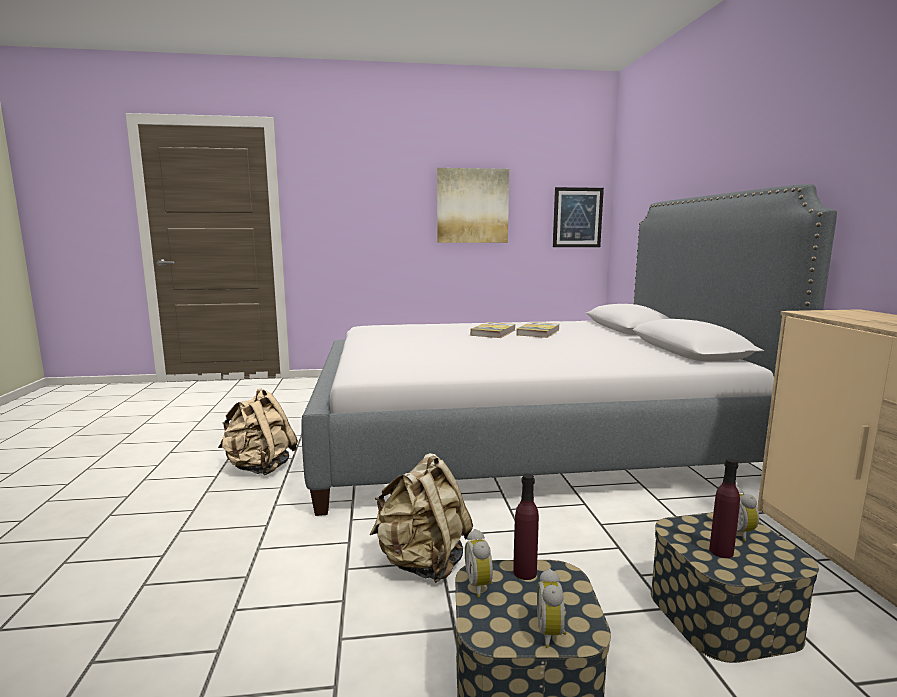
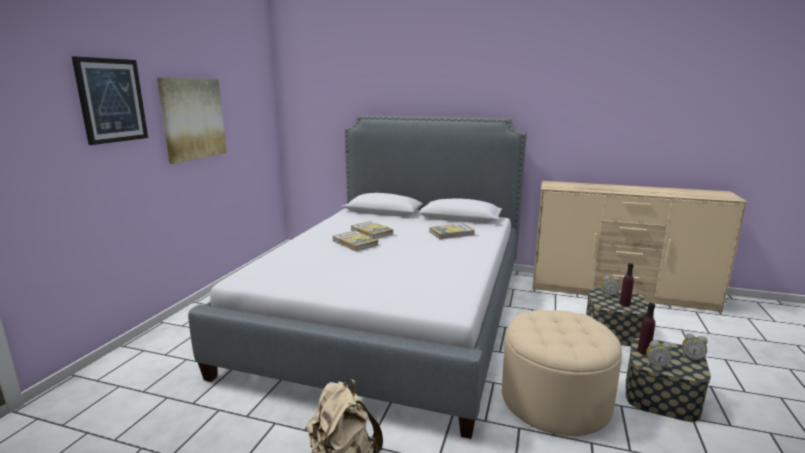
camera: 65 degrees left, 5 degrees up
beige backpack [370,453,473,583] -> beige ottoman [502,310,622,436]
picture [553,187,604,247] -> picture moved to [72,56,148,145]
none -> book [429,223,475,239]

